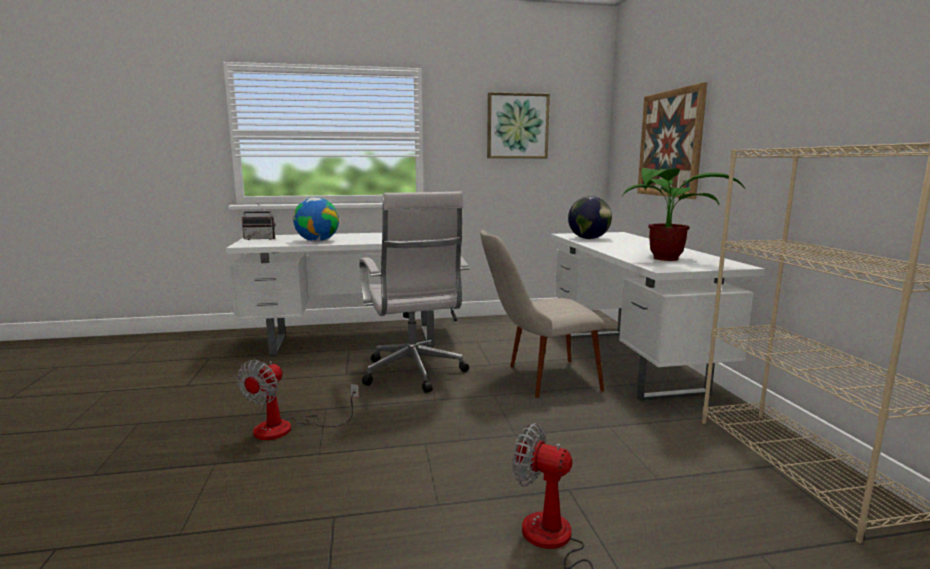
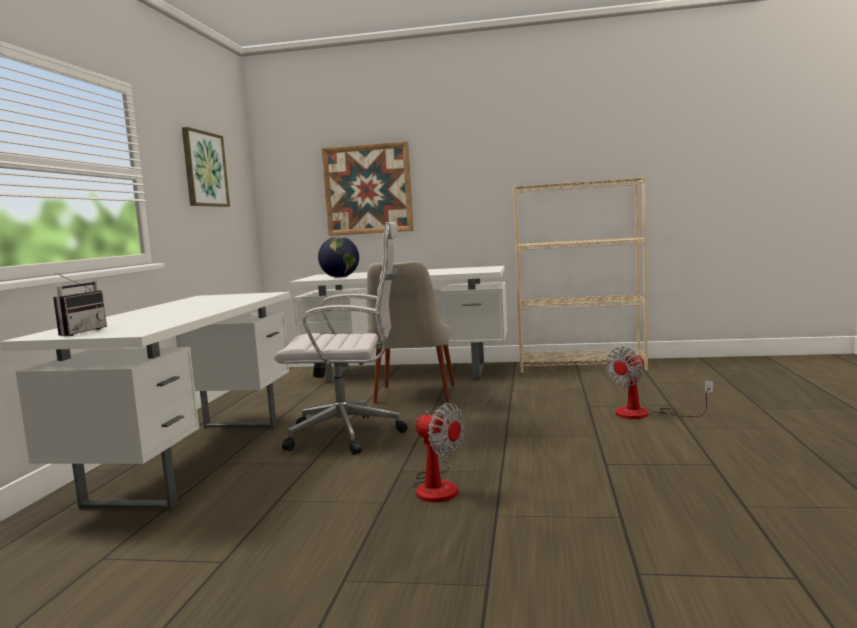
camera: 70 degrees left, 5 degrees down
globe [293,197,339,242] -> none
potted plant [622,168,745,261] -> none

